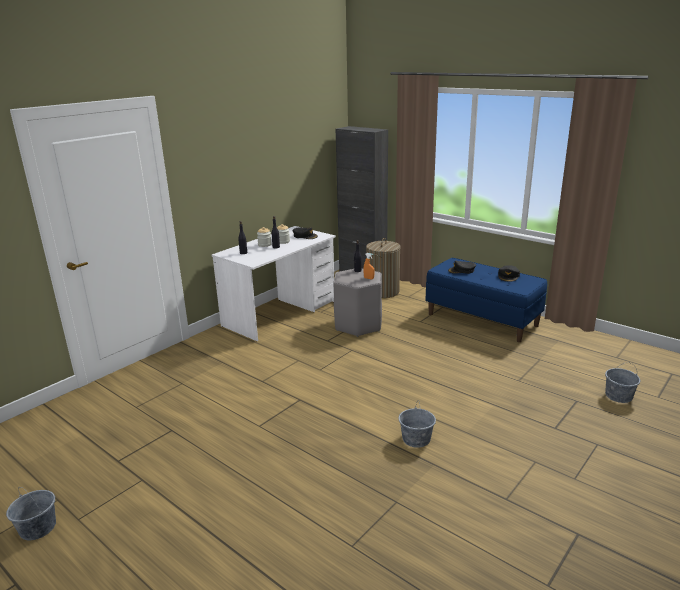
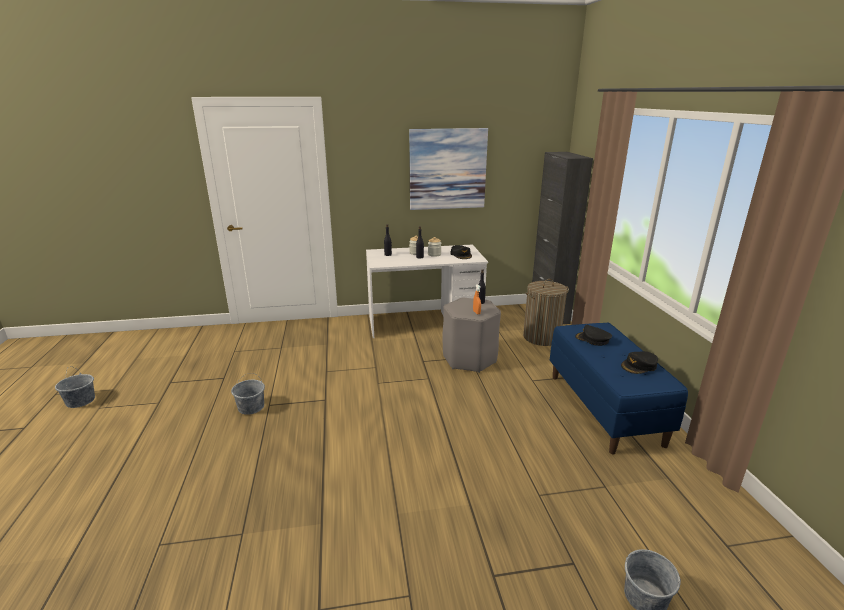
camera: 40 degrees right, 0 degrees up
grey bucket [398,402,436,448] -> grey bucket moved to [231,373,265,415]
none -> picture [409,128,488,210]

